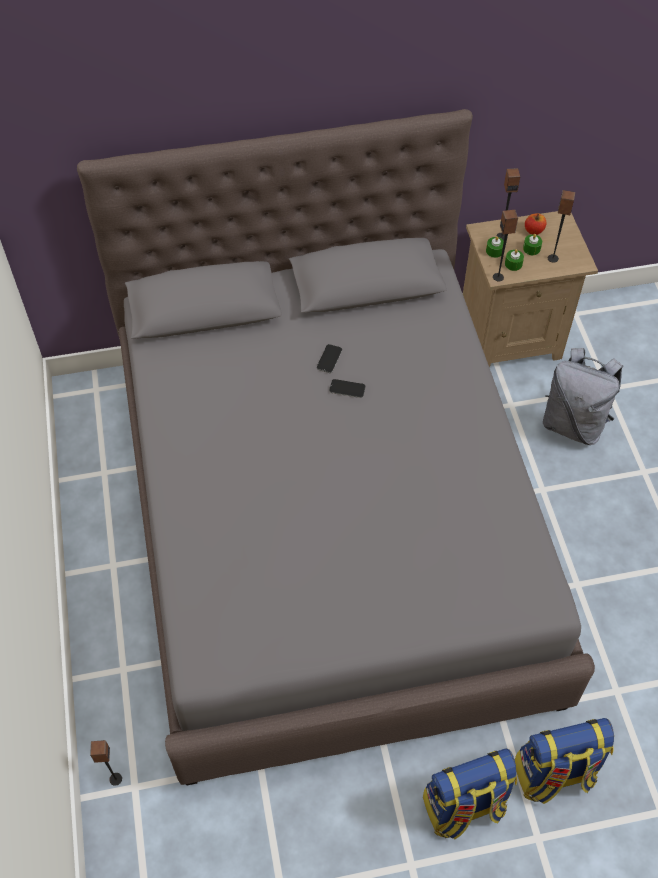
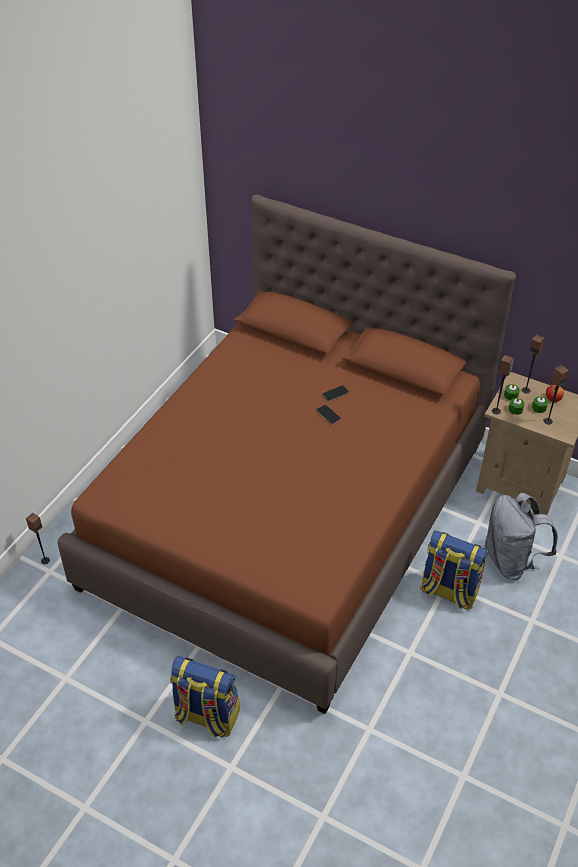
camera: 40 degrees right, 10 degrees down
grey bed [77,109,595,785] -> brown bed [57,195,516,714]
backpack [515,718,614,804] -> backpack moved to [420,530,488,610]

